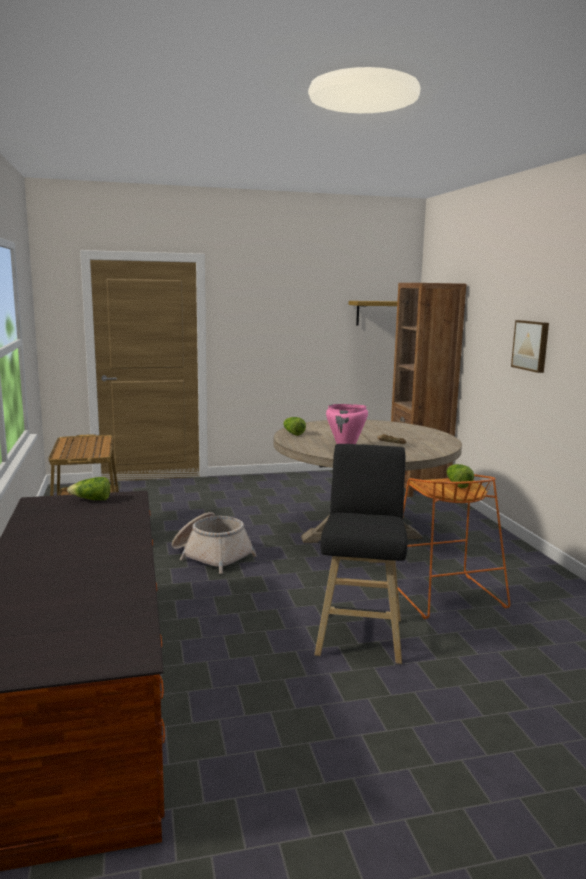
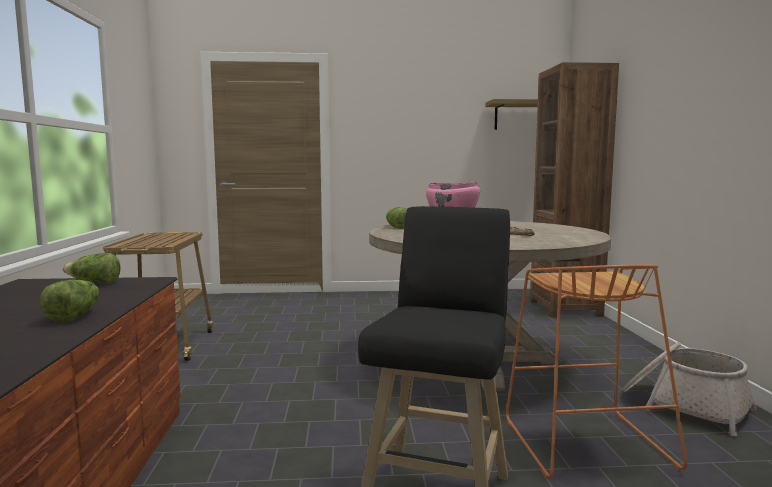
camera: 10 degrees right, 5 degrees down
basket [172,512,257,574] -> basket moved to [622,342,757,436]
lettuce [447,464,474,488] -> lettuce moved to [40,280,99,322]
picture [511,320,549,373] -> none

